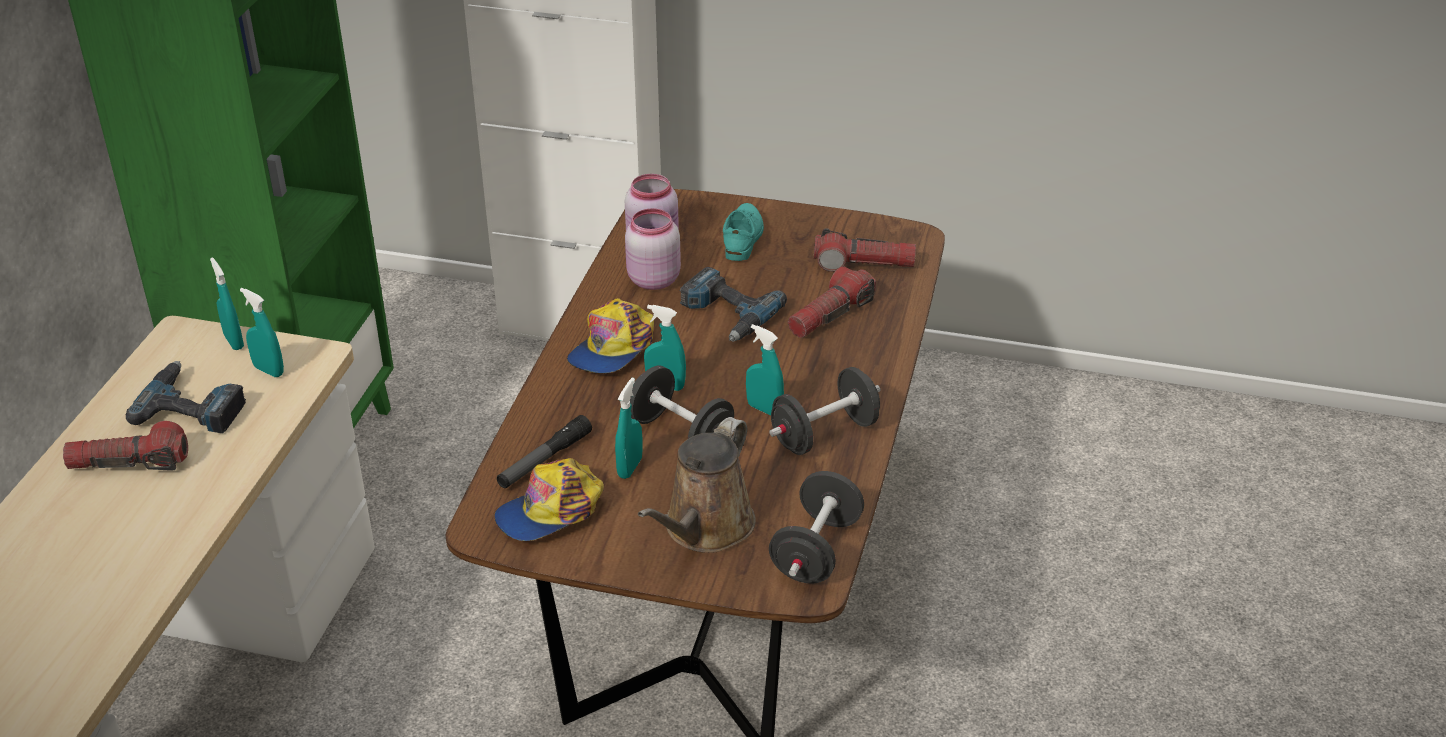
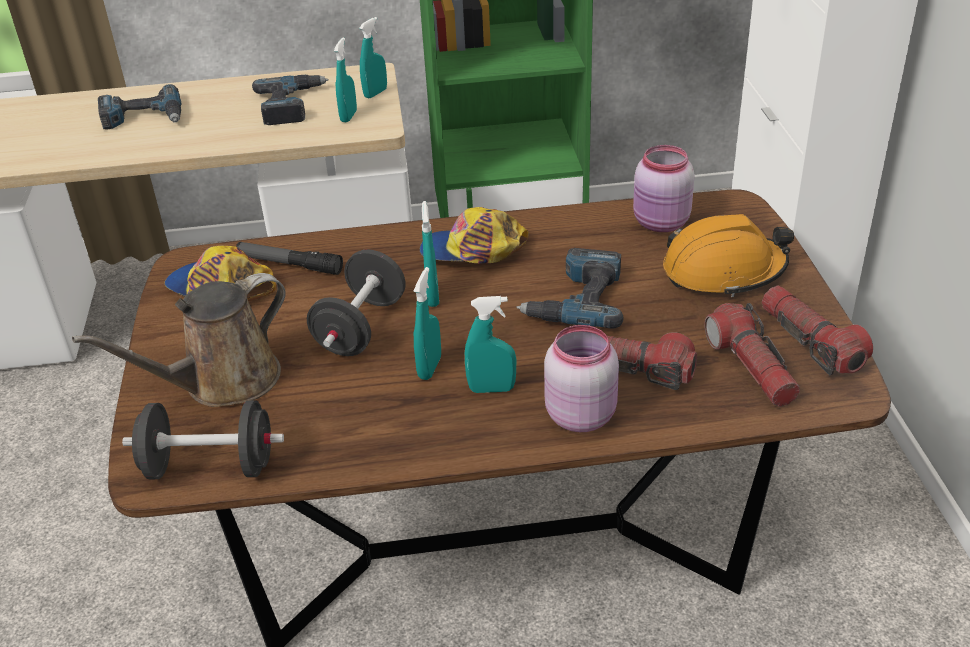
camera: 70 degrees right, 0 degrees up
flashlight [63,421,188,471] -> flashlight moved to [762,286,873,375]
turquoise spray bottle [615,378,643,479] -> turquoise spray bottle moved to [465,296,516,393]
pink jar [625,208,681,290] -> pink jar moved to [544,325,619,432]
brown watering can [638,417,756,553] -> brown watering can turned 45 degrees counterclockwise [72,273,286,407]
turquoise shoe [723,203,764,261] -> orange hard hat [663,214,794,297]
black dumbbell [769,367,880,455] -> none
none -> power drill [98,84,181,130]

